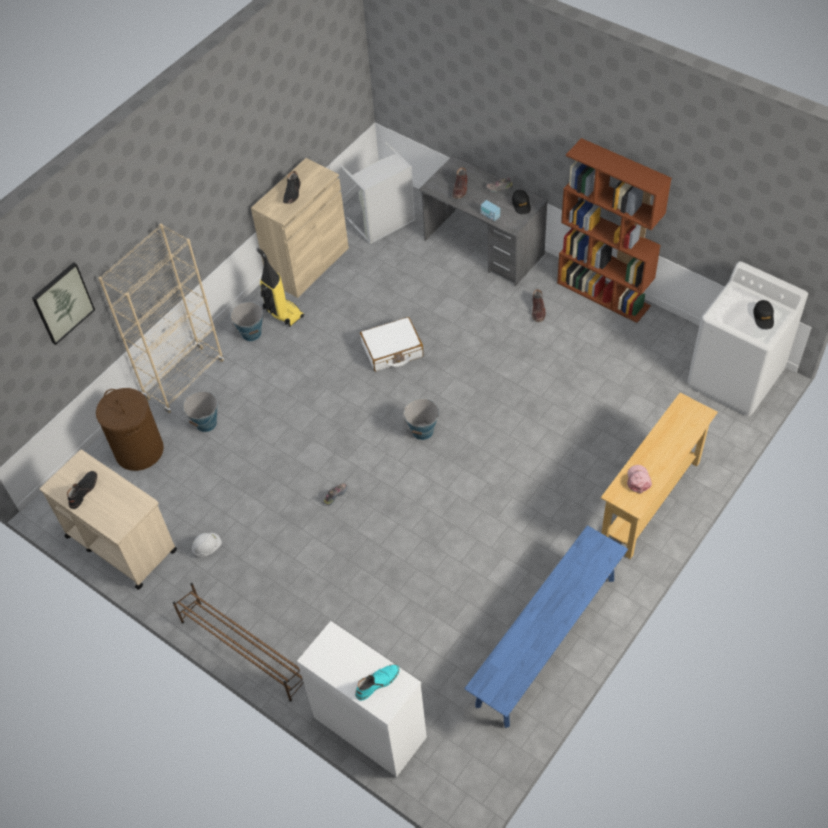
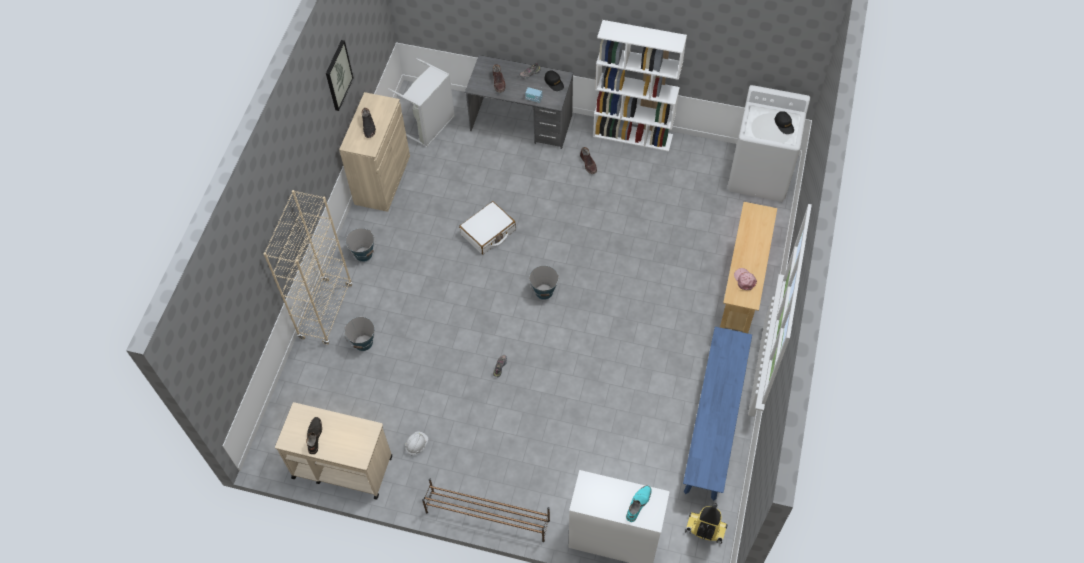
camera: 25 degrees left, 5 degrees up
picture [32,262,95,345] -> picture moved to [326,40,353,111]
brown laundry basket [96,388,164,471] -> none
vacuum cleaner [256,248,304,327] -> vacuum cleaner moved to [685,503,728,544]
brown bookcase [557,138,672,323] -> white bookcase [593,20,687,152]

